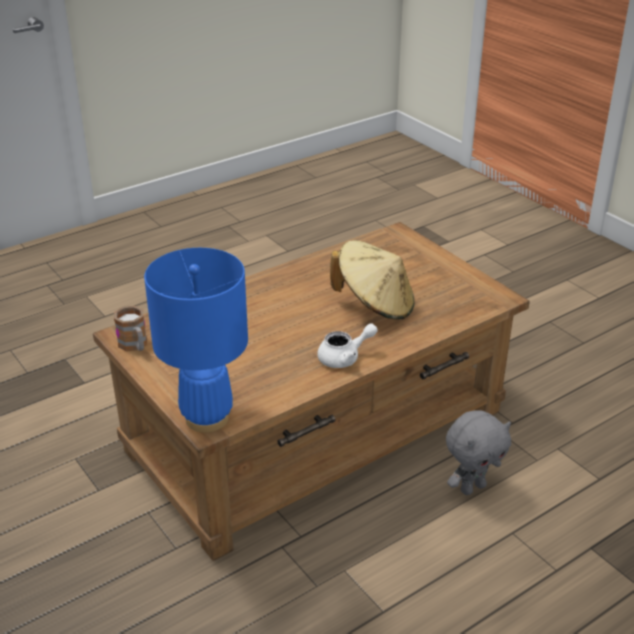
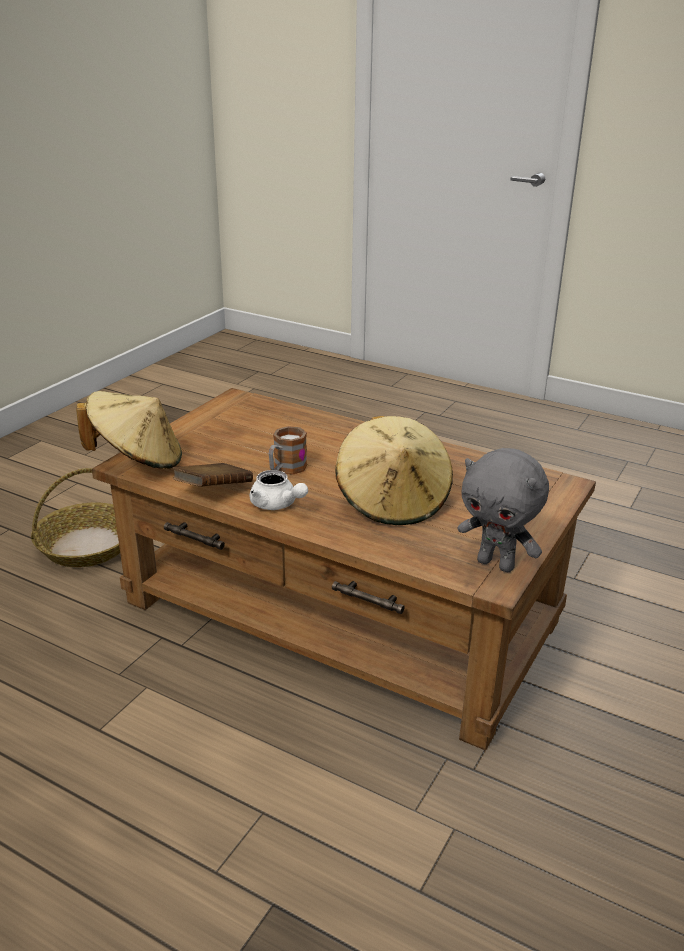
camera: 65 degrees right, 5 degrees down
mug [114,306,147,351] -> mug moved to [269,426,307,475]
blue table lamp [144,248,248,433] -> beige hat [76,391,182,469]
grey plush toy [446,410,511,495] -> grey plush toy moved to [458,448,549,572]
none -> basket [31,468,120,567]
none -> brown book [173,463,253,487]

